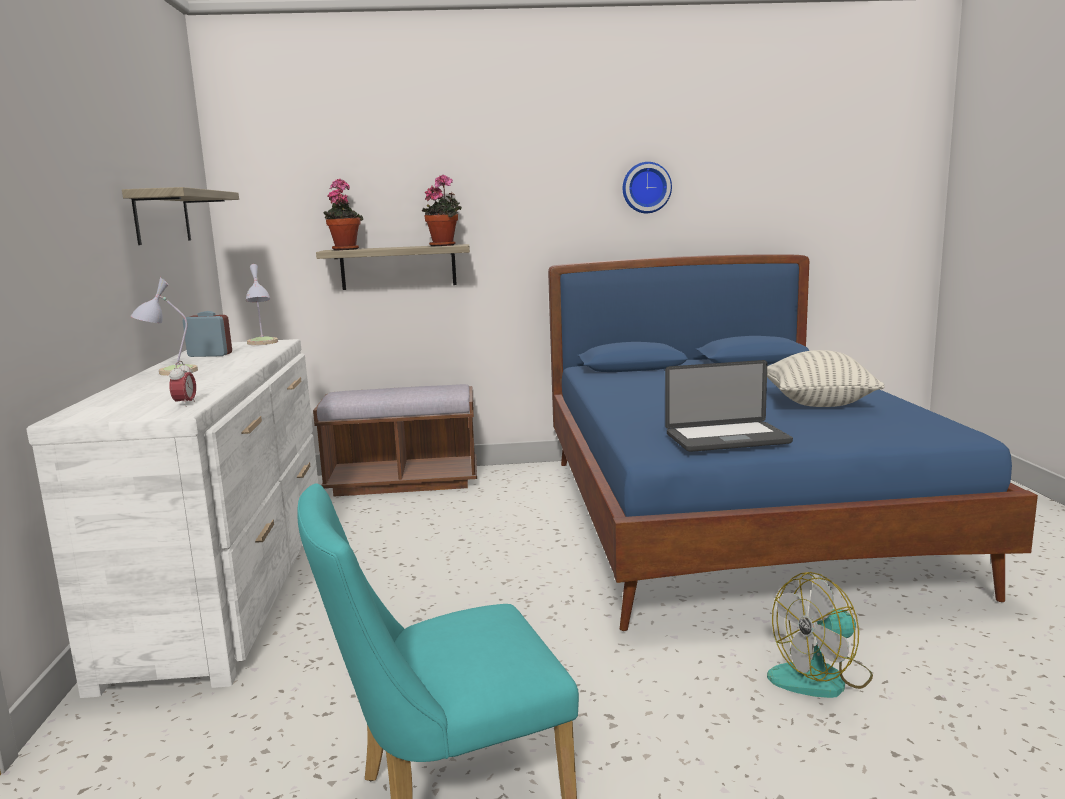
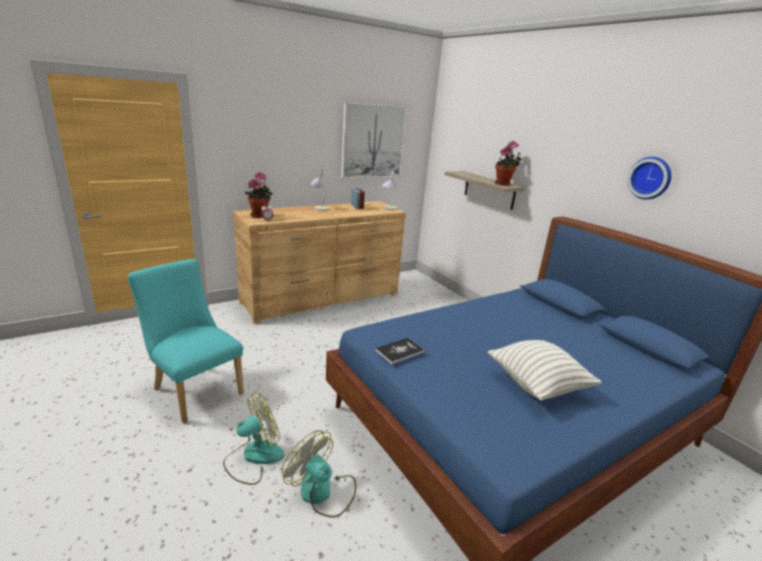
camera: 60 degrees right, 10 degrees up
white dresser [26,339,318,698] -> brown dresser [233,201,406,324]
shelf [122,187,239,245] -> picture [341,102,407,179]
brown bench [313,384,477,497] -> none
potted plant [323,178,363,250] -> potted plant moved to [245,172,272,218]
laptop [665,360,793,452] -> book [375,338,425,365]
none -> fan [223,393,284,485]

